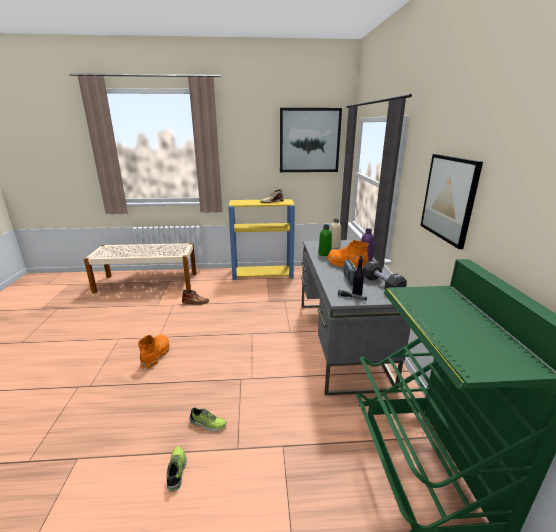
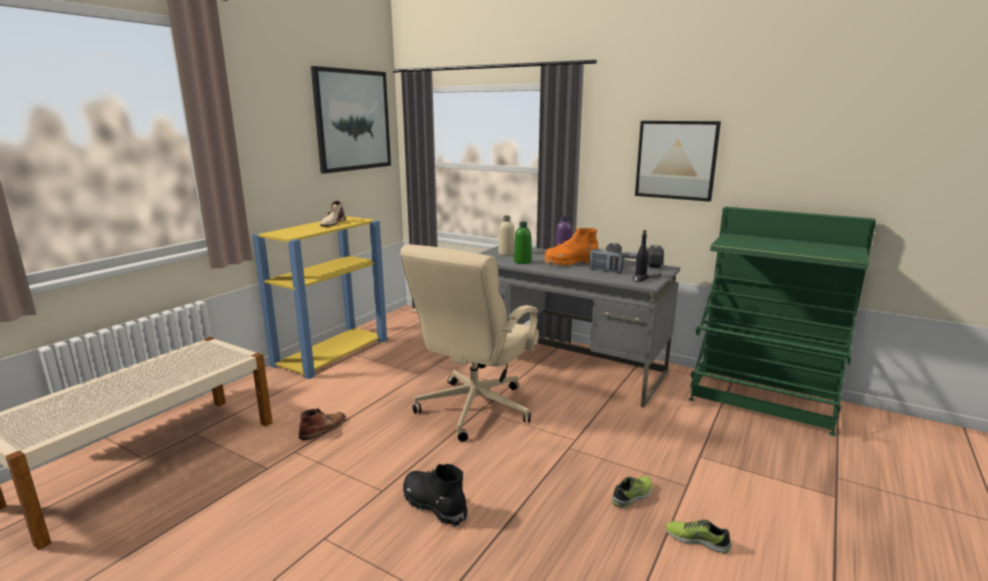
camera: 55 degrees left, 5 degrees down
orange boot [138,335,170,369] -> black boot [403,464,468,527]
none -> beige office chair [400,244,539,442]

